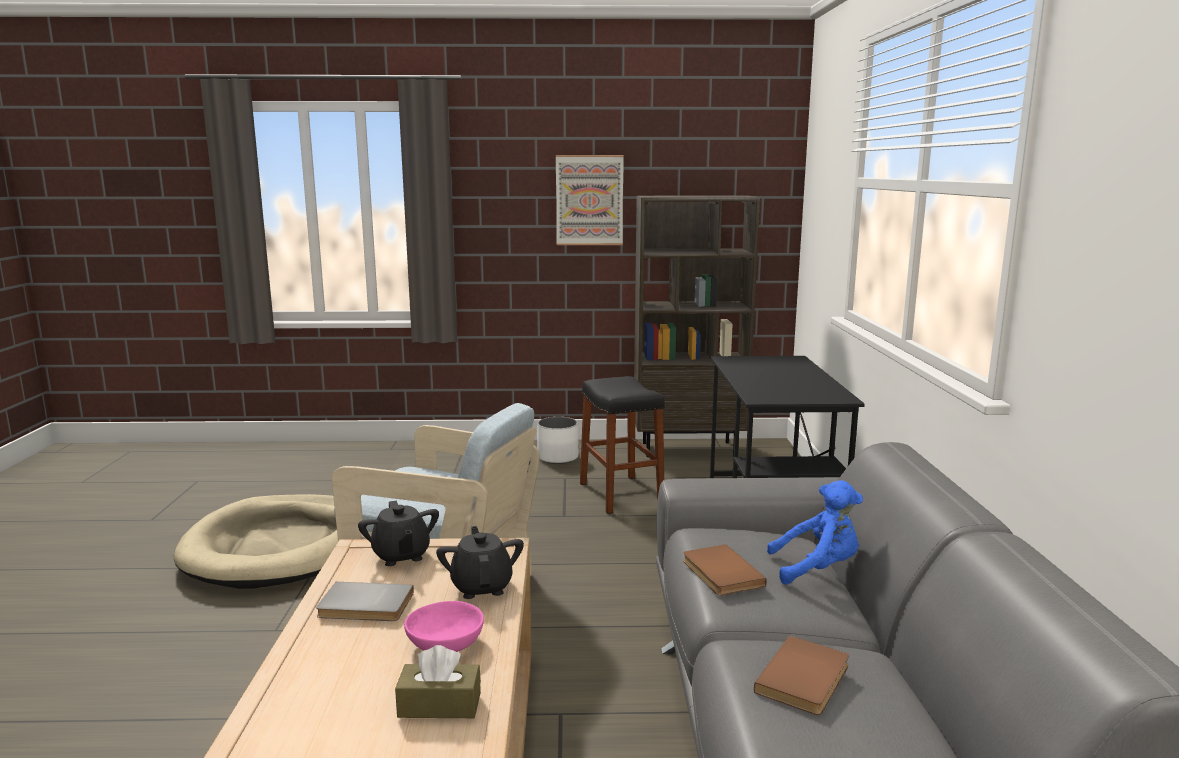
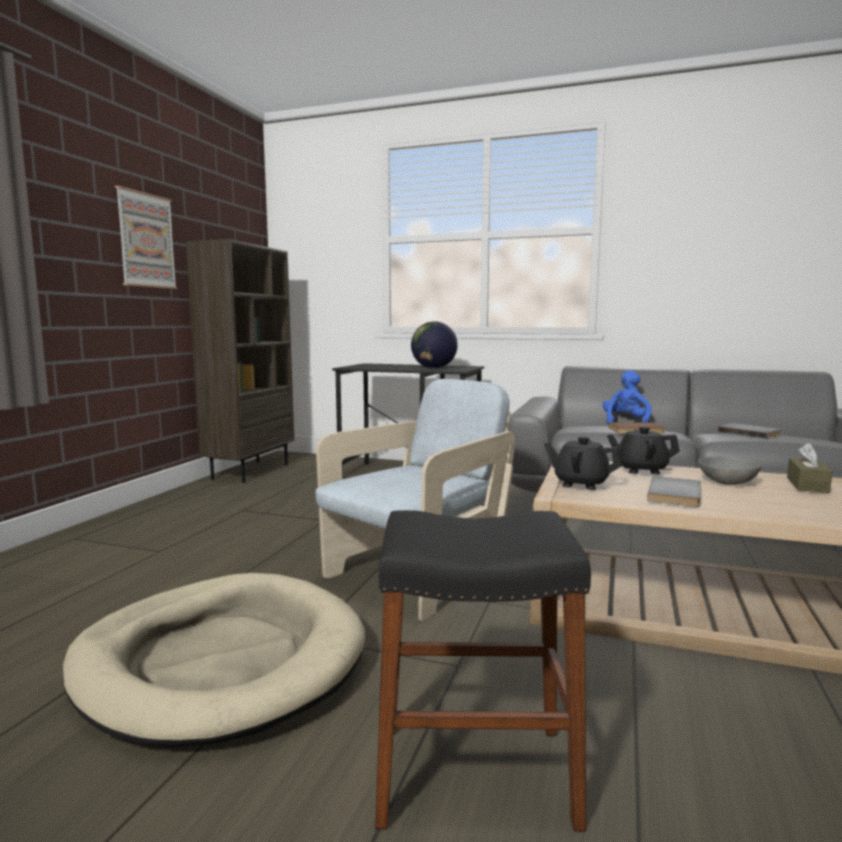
camera: 70 degrees left, 5 degrees down
black teapot [358,501,439,566] -> black teapot turned 150 degrees counterclockwise [544,437,622,490]
pink bowl [404,601,484,652] -> grey bowl [698,456,761,485]
white planter [537,417,579,464] -> none
black stool [580,376,665,514] -> black stool moved to [375,510,591,832]
brown book [754,636,849,715] -> grey book [718,423,781,439]
none -> globe [411,322,458,369]

